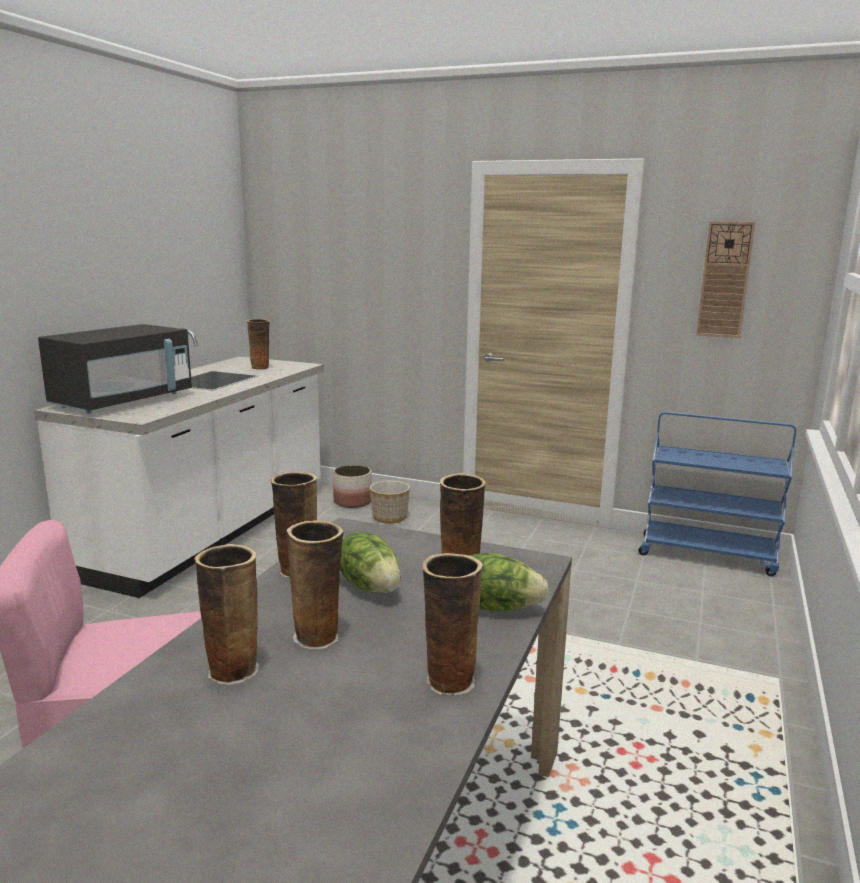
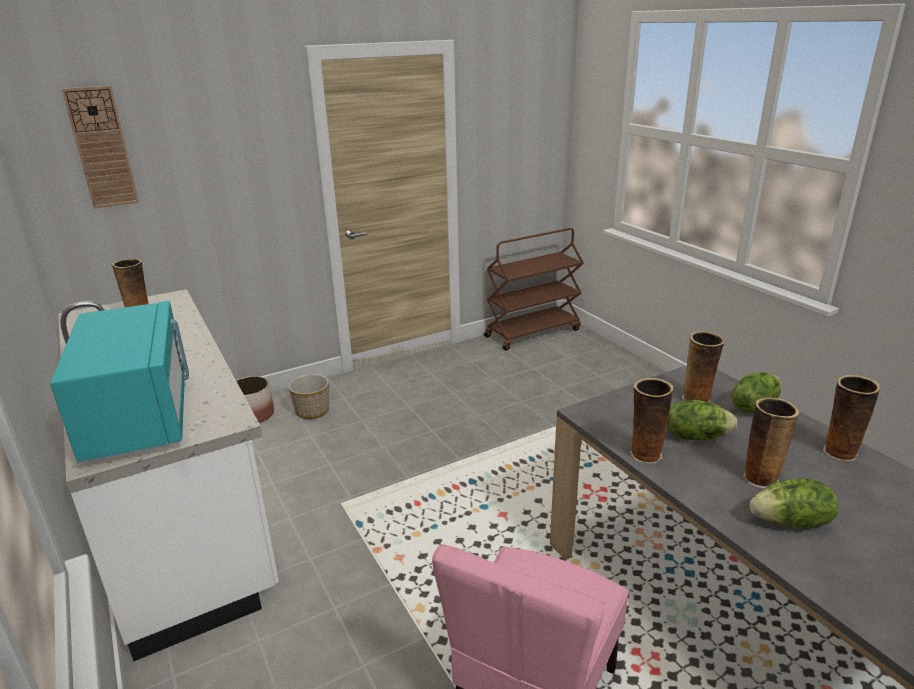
camera: 50 degrees left, 10 degrees up
black microwave [38,324,192,414] -> turquoise microwave [50,301,189,464]
vase [195,544,259,685] -> lettuce [750,478,838,529]
blue cart [639,412,796,576] -> brown cart [484,228,584,351]
wall clock [696,221,755,338] -> wall clock moved to [62,86,139,209]

